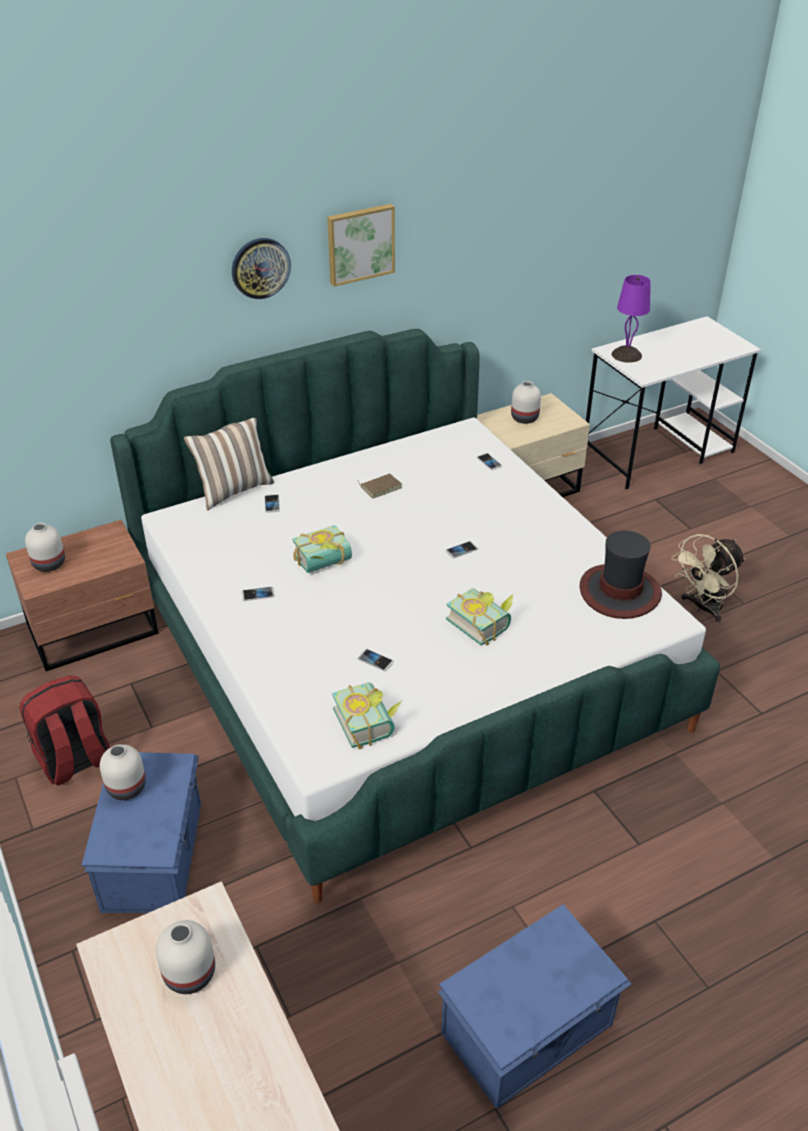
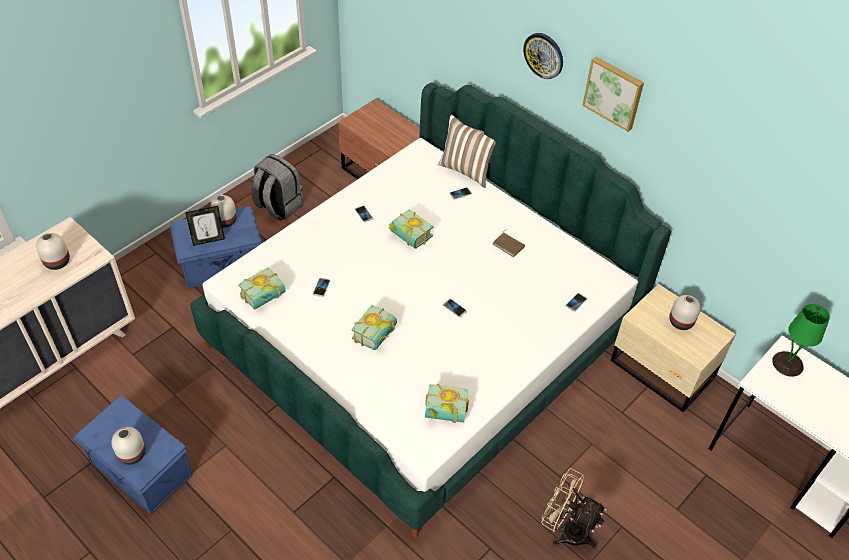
camera: 70 degrees right, 10 degrees up
red backpack [20,676,110,785] -> grey backpack [251,154,303,221]
white vase [25,523,65,572] -> white vase moved to [111,427,145,465]
hat [580,531,662,619] -> book [425,384,469,423]
purple table lamp [612,275,651,363] -> green table lamp [772,304,830,377]
none -> picture frame [185,206,225,246]

